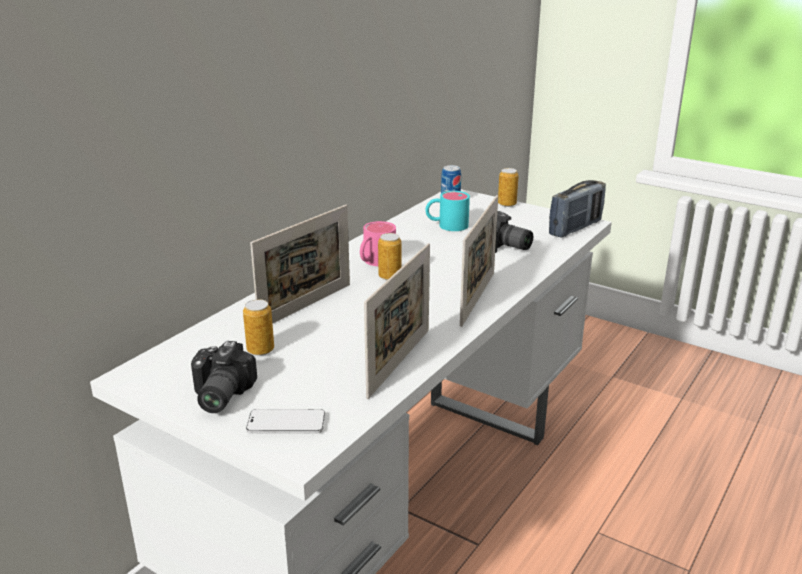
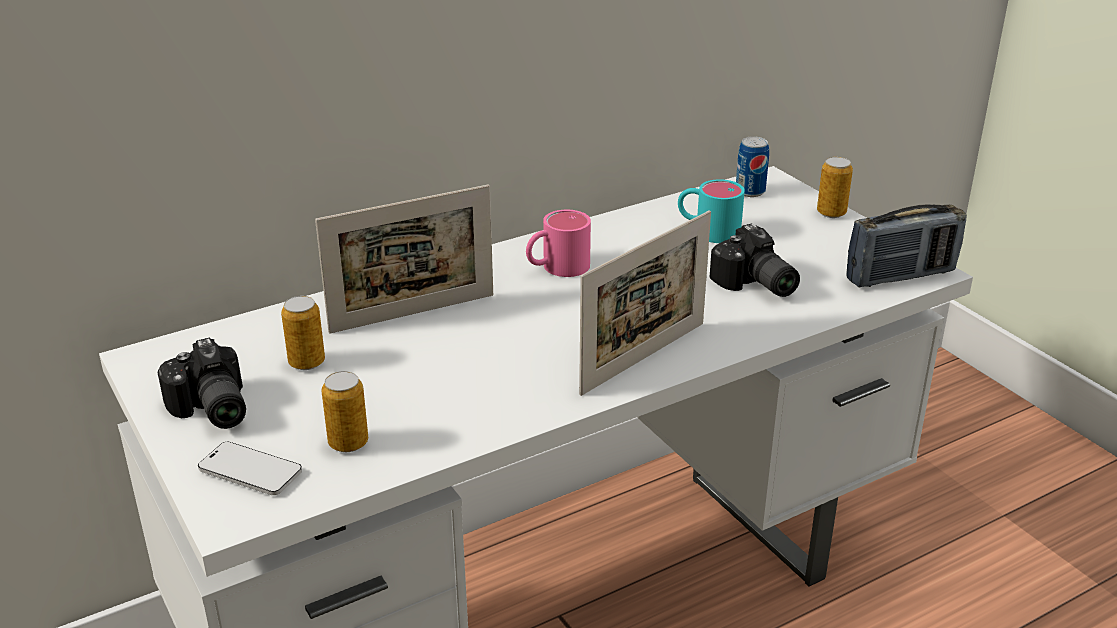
camera: 25 degrees right, 5 degrees up
camera [191,341,257,413] -> camera turned 60 degrees counterclockwise [158,338,246,429]
picture frame [364,243,430,399] -> none
can [378,233,402,280] -> can moved to [321,371,368,452]

